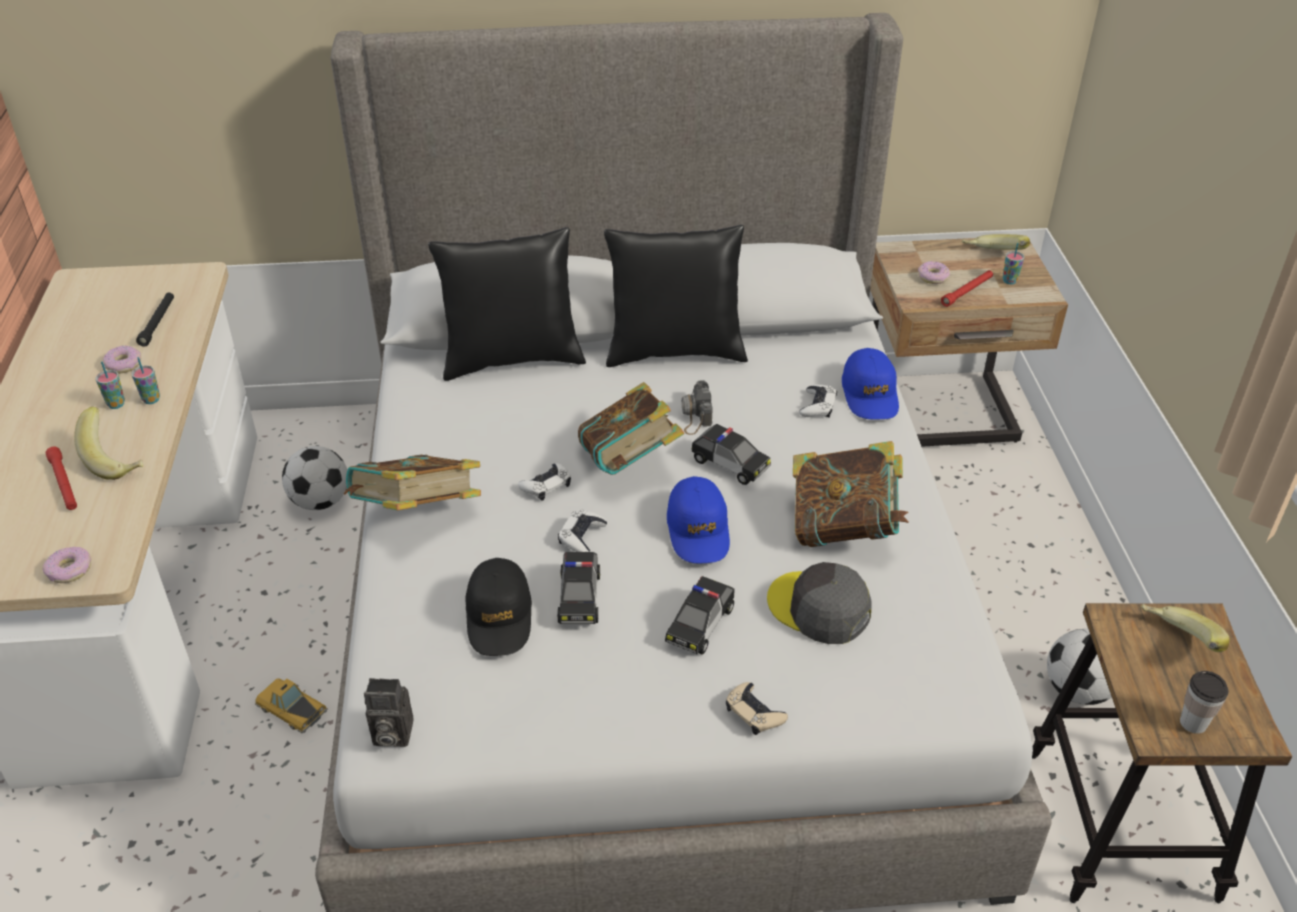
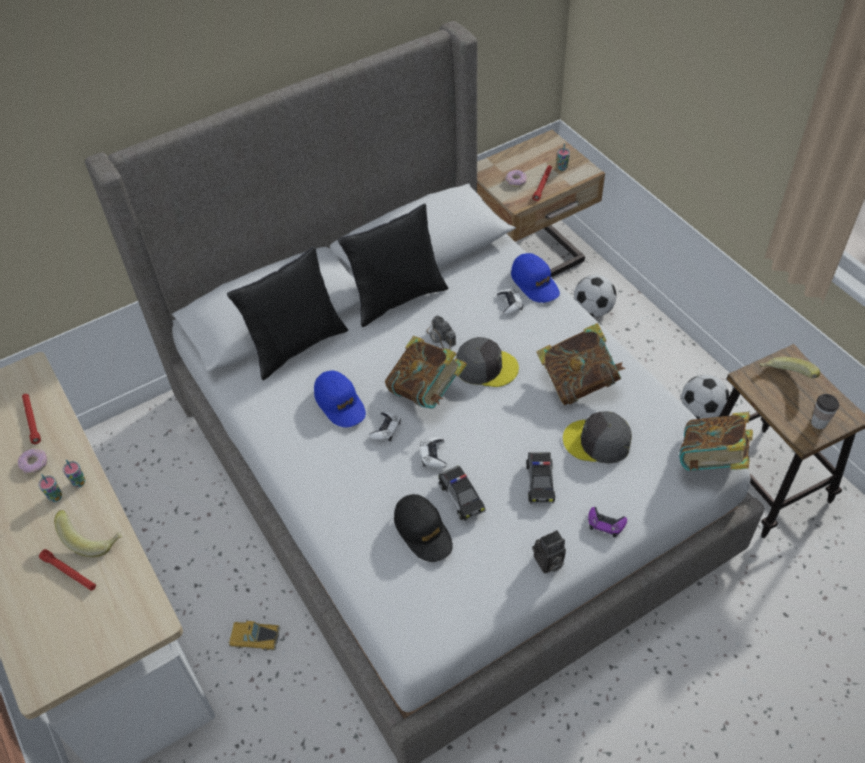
camera: 25 degrees left, 10 degrees up
donut [43,547,91,583] -> none
black flashlight [136,292,174,347] -> red flashlight [22,394,41,444]
football [282,446,347,510] -> football moved to [574,275,616,317]
book [344,455,481,510] -> book moved to [679,412,753,471]
camera [364,678,414,747] -> camera moved to [532,530,566,574]
blue cap [667,476,730,563] -> blue cap moved to [314,371,366,427]
toy car [691,424,771,485] -> grey cap [456,337,519,387]
beige game controller [726,682,788,735] -> purple game controller [588,507,627,537]
banana [962,234,1030,250] -> none

